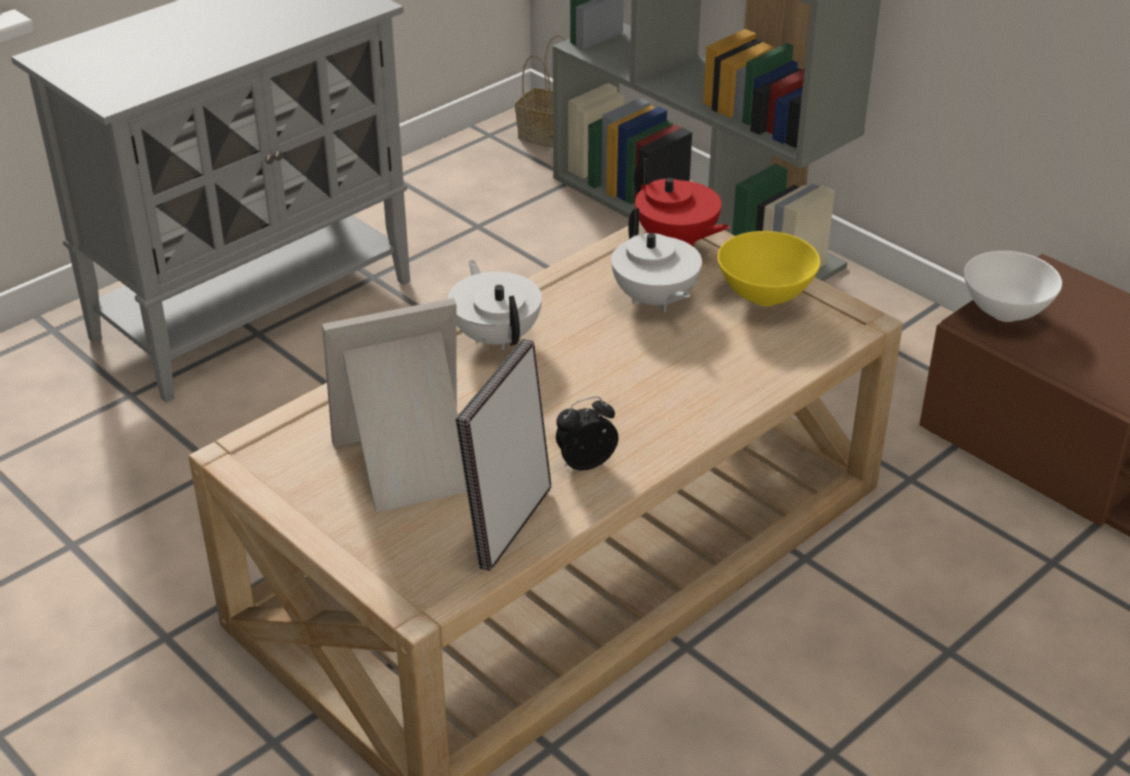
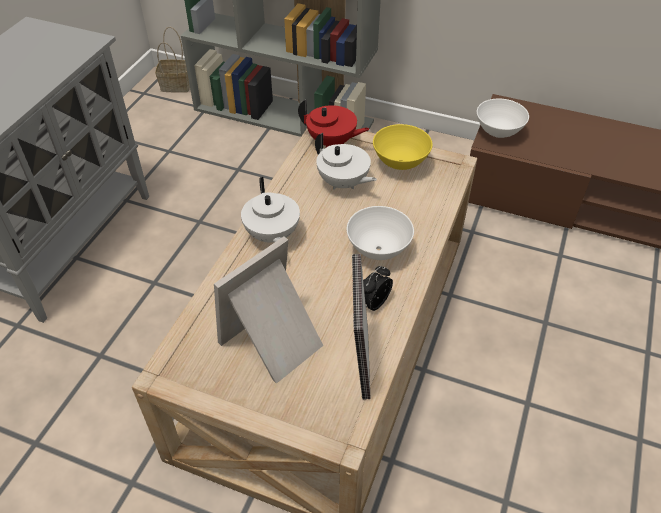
camera: 25 degrees left, 10 degrees up
white teapot [448,260,542,350] -> white teapot turned 150 degrees counterclockwise [241,177,300,243]
none -> white bowl [346,206,414,260]

